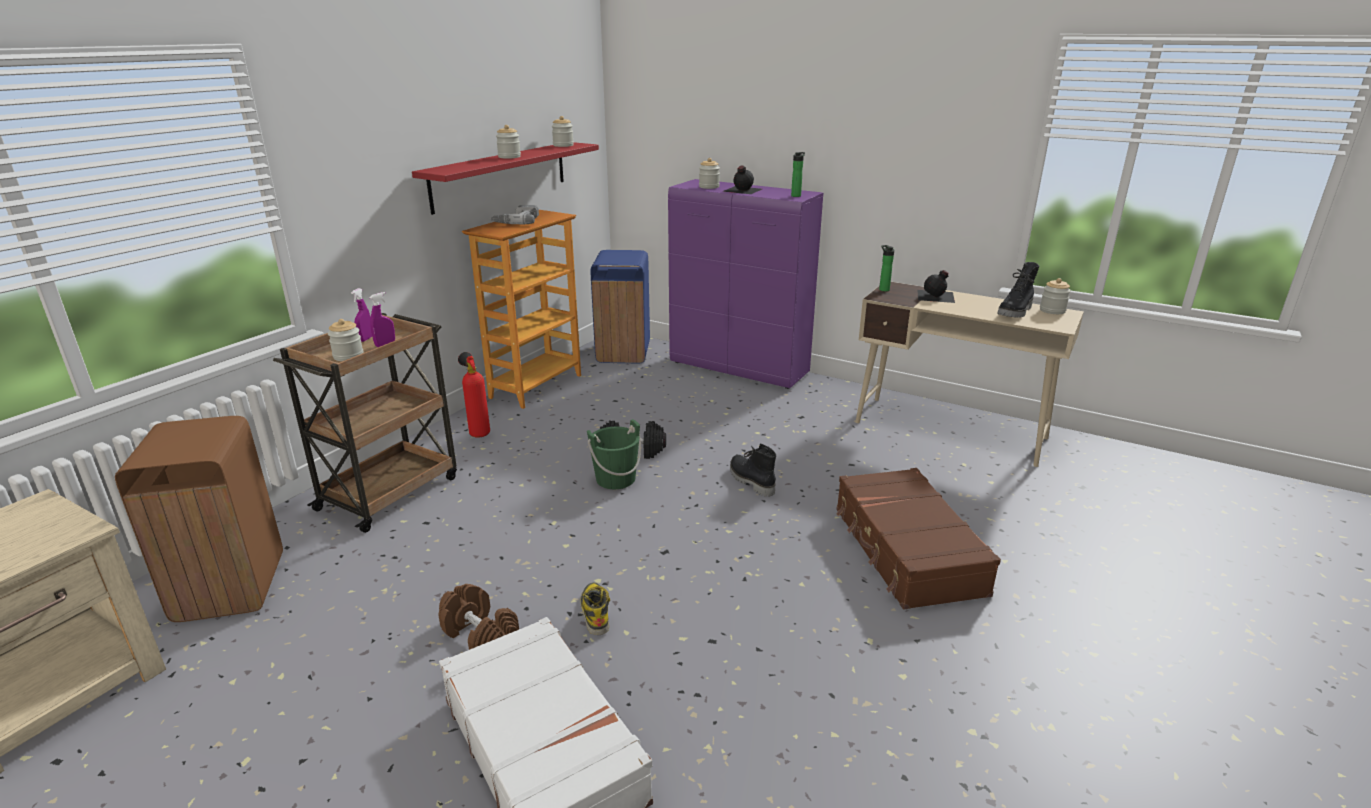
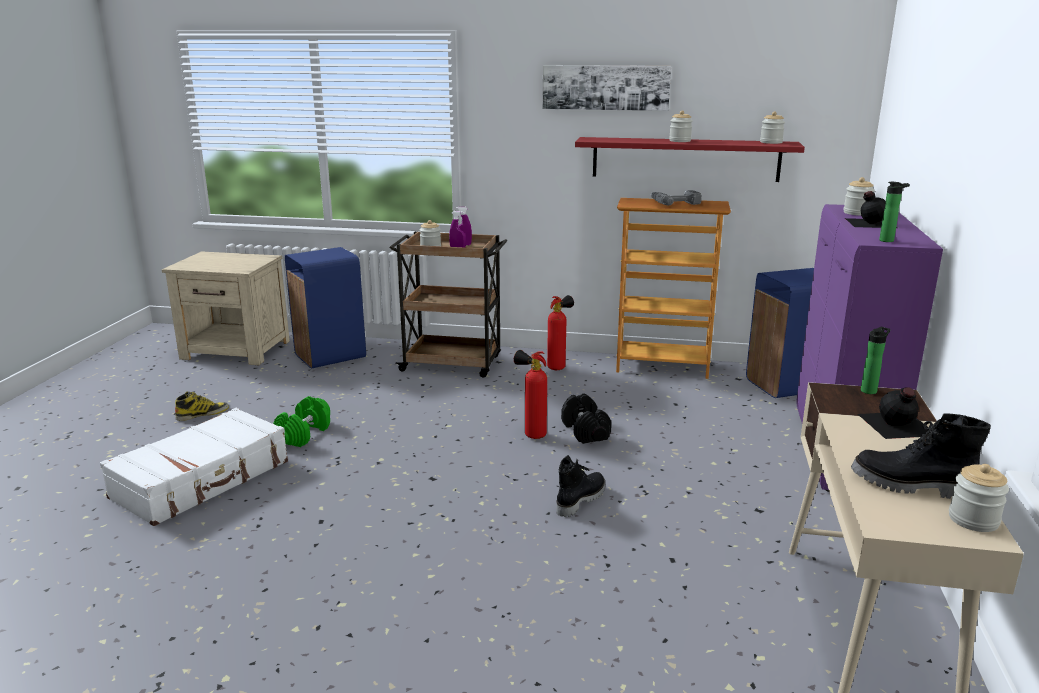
camera: 70 degrees right, 5 degrees down
brown trash can [115,416,283,622] -> blue trash can [285,247,366,369]
brown dumbbell [438,584,519,650] -> green dumbbell [273,396,330,447]
boot [580,582,610,635] -> boot moved to [175,392,229,421]
green bucket [587,419,641,489] -> fire extinguisher [514,350,547,439]
brown suitcase [836,468,1001,609] -> none
none -> picture [543,65,671,111]

